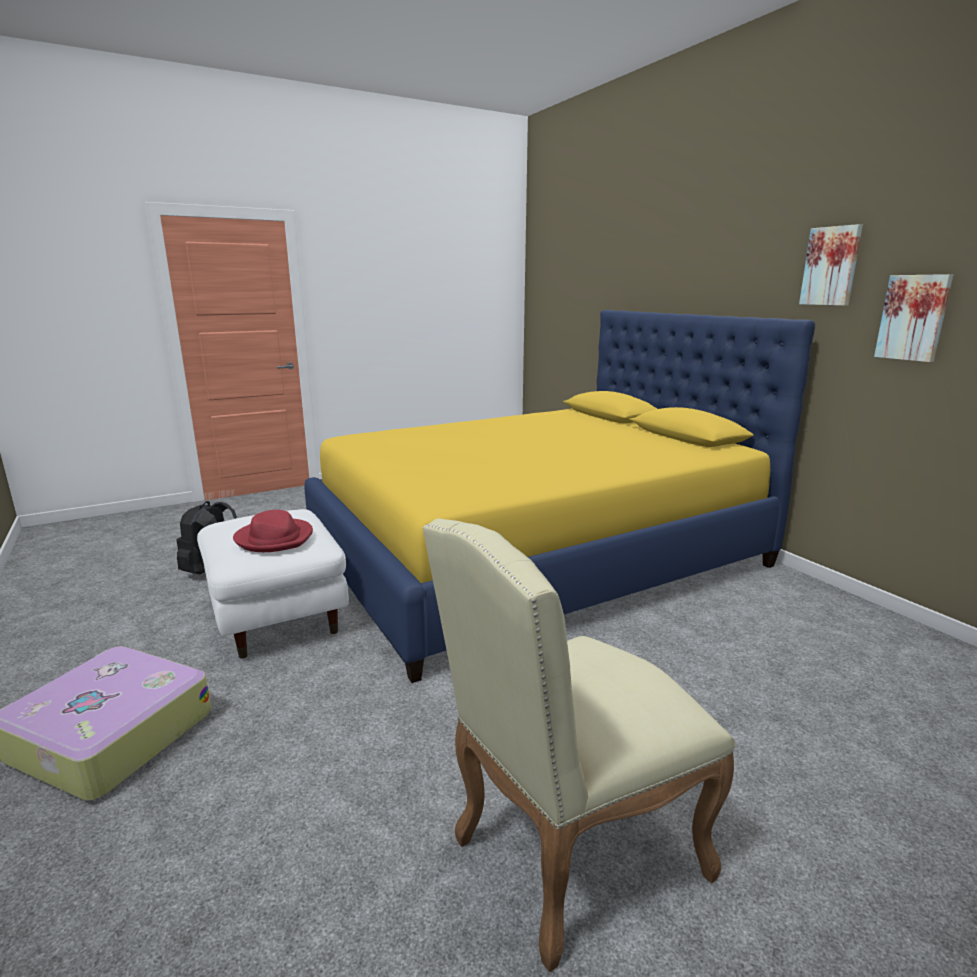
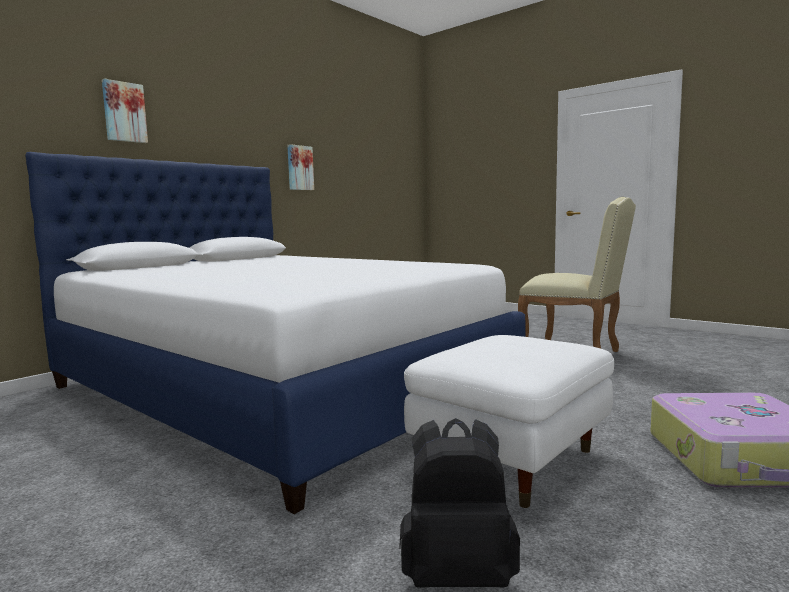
camera: 110 degrees left, 10 degrees down
red hat [233,510,313,552] -> none
yellow bed [304,310,815,683] -> white bed [25,152,526,514]
picture [799,224,863,306] -> picture moved to [102,79,148,143]

